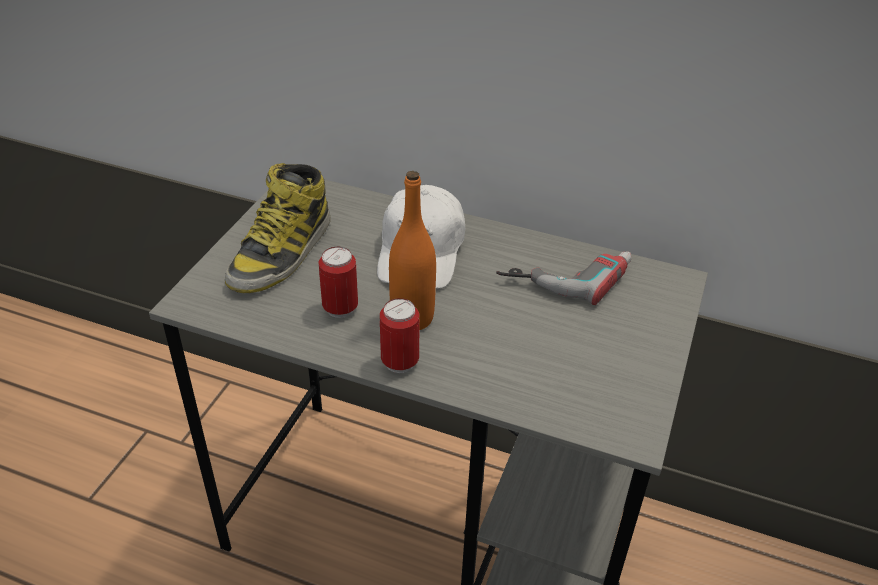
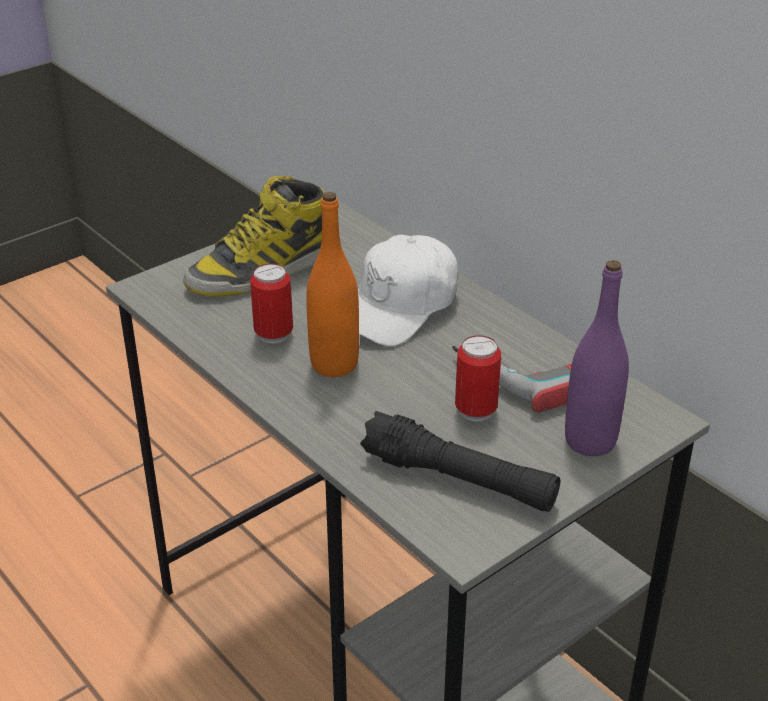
camera: 30 degrees right, 5 degrees down
can [380,298,420,373] -> can moved to [455,335,501,421]
none -> black flashlight [360,411,560,512]
none -> purple bottle [565,260,629,456]

